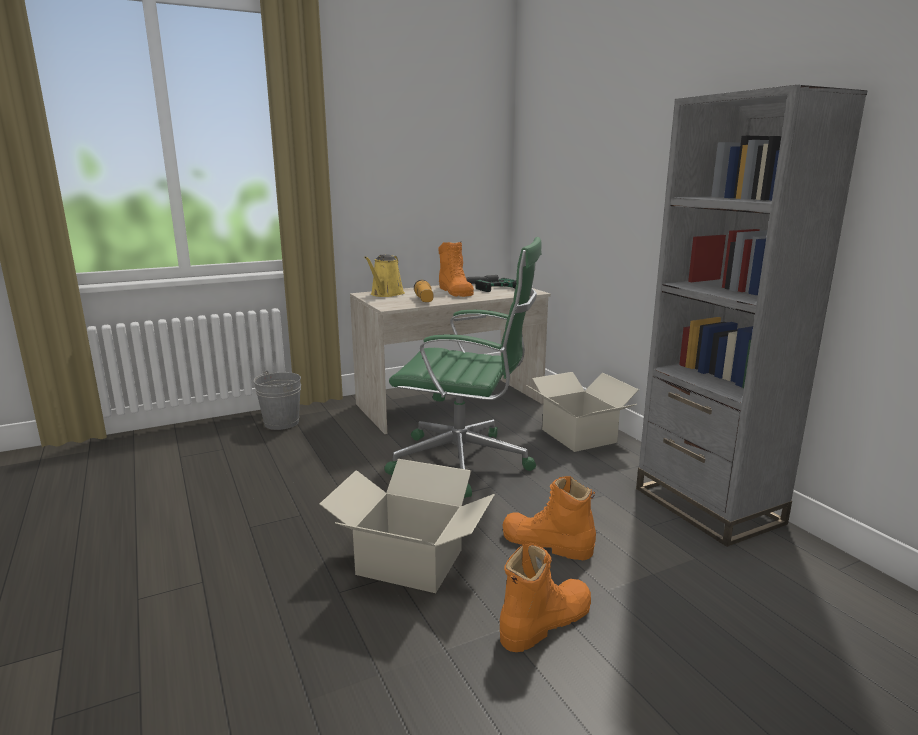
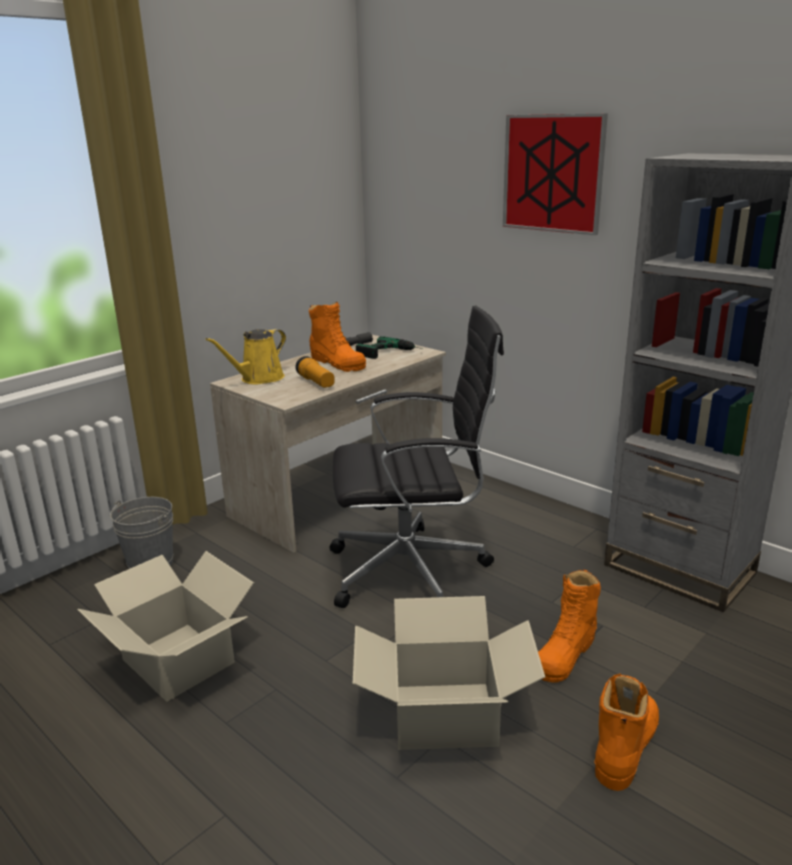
camera: 20 degrees left, 5 degrees up
yellow watering can [364,254,405,297] -> yellow watering can turned 45 degrees clockwise [206,329,286,384]
green office chair [384,237,542,498] -> black office chair [330,306,504,608]
orange boot [503,476,596,560] -> orange boot turned 60 degrees counterclockwise [538,569,601,683]
cardboard box [526,372,639,452] -> cardboard box moved to [77,551,254,702]
none -> picture [503,114,608,235]

